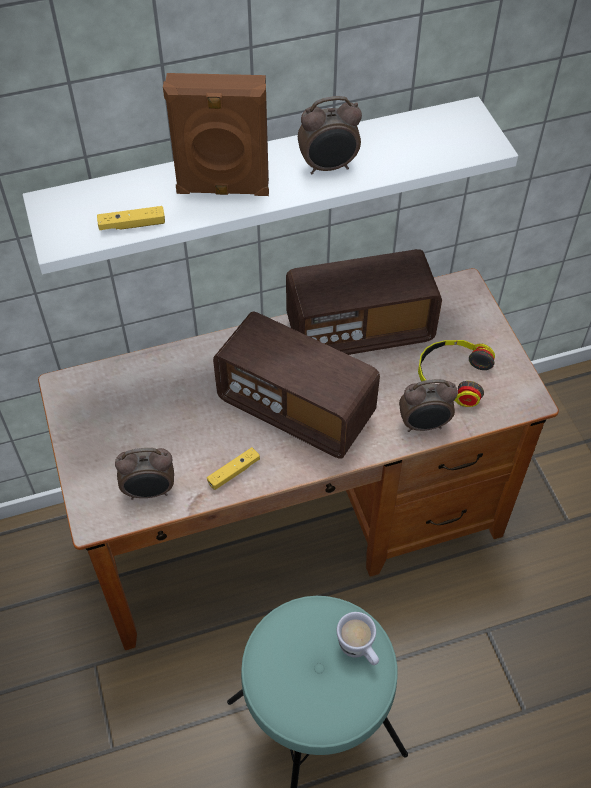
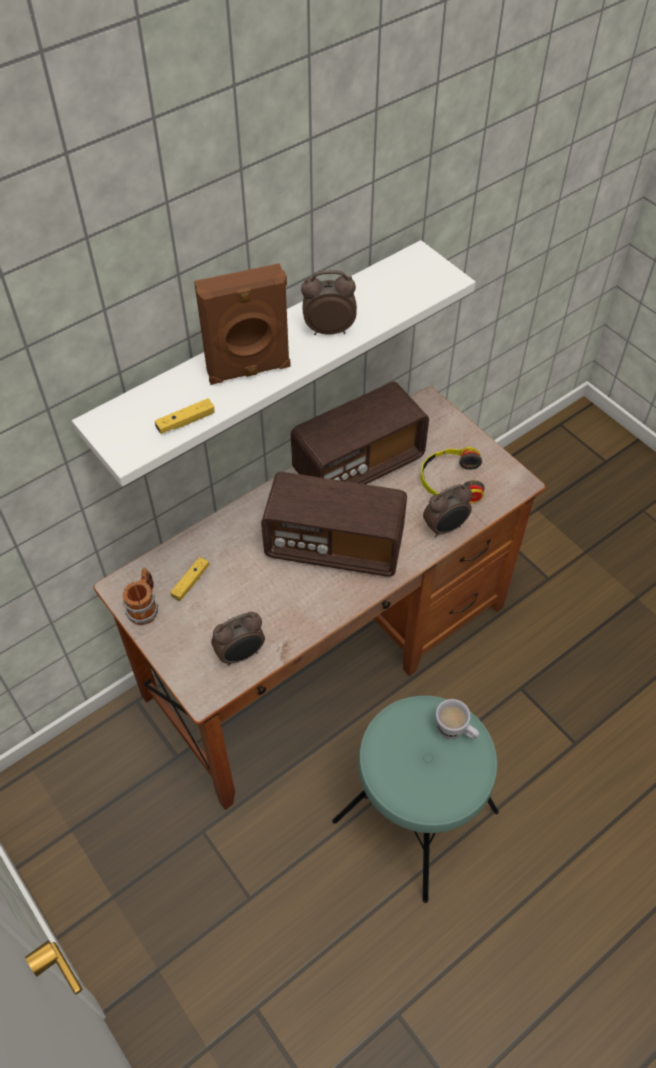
camera: 20 degrees left, 0 degrees up
yellow game controller [207,447,260,490] -> yellow game controller moved to [170,557,209,601]
alarm clock [298,96,362,175] -> alarm clock turned 150 degrees counterclockwise [301,270,357,335]
none -> mug [123,568,158,625]

